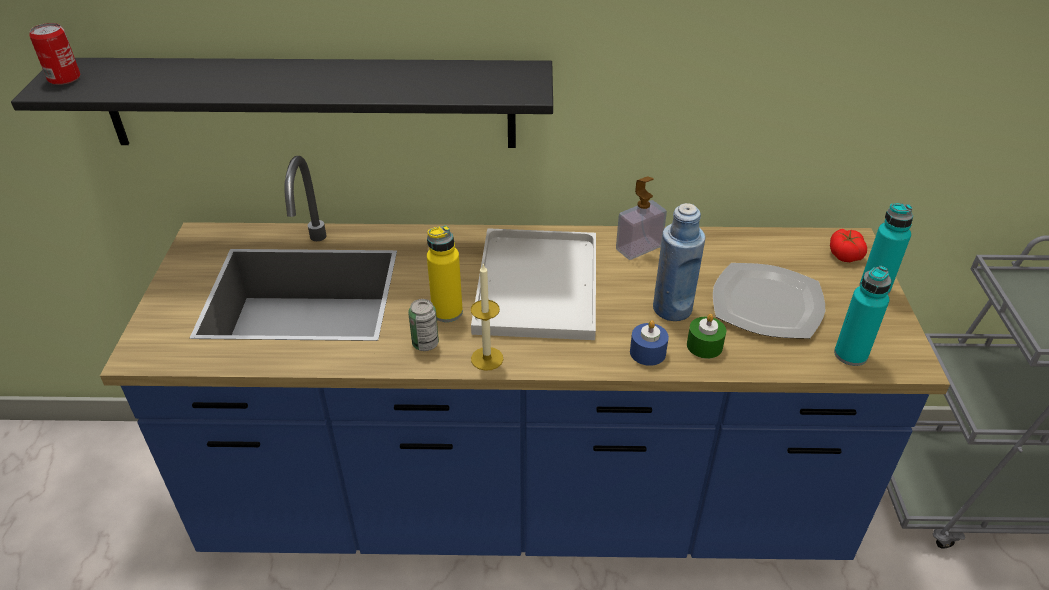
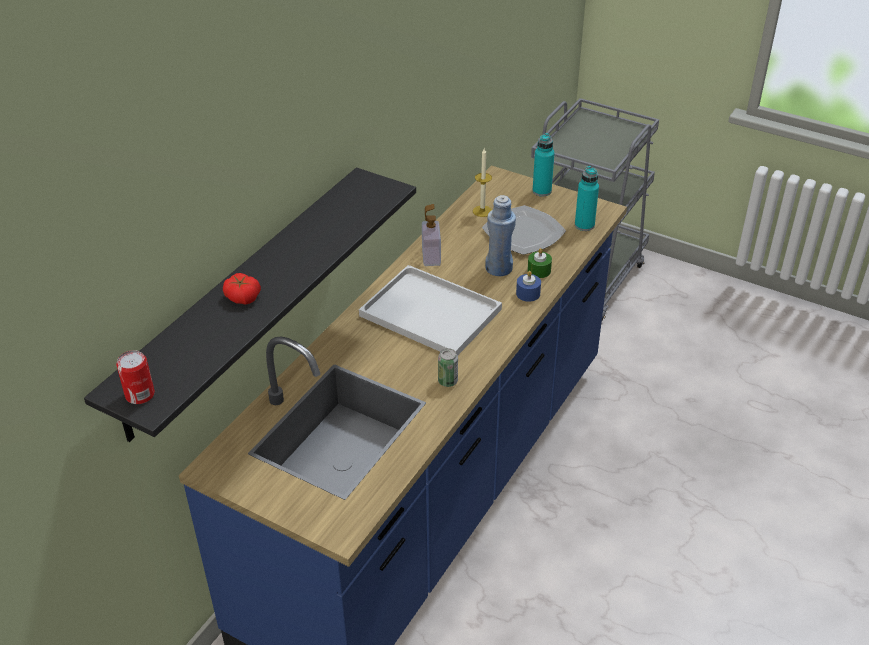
camera: 60 degrees left, 0 degrees up
yellow bottle [427,226,463,322] -> none
candle [471,264,503,371] -> candle moved to [473,148,492,217]
tomato [830,229,867,262] -> tomato moved to [223,273,261,305]

